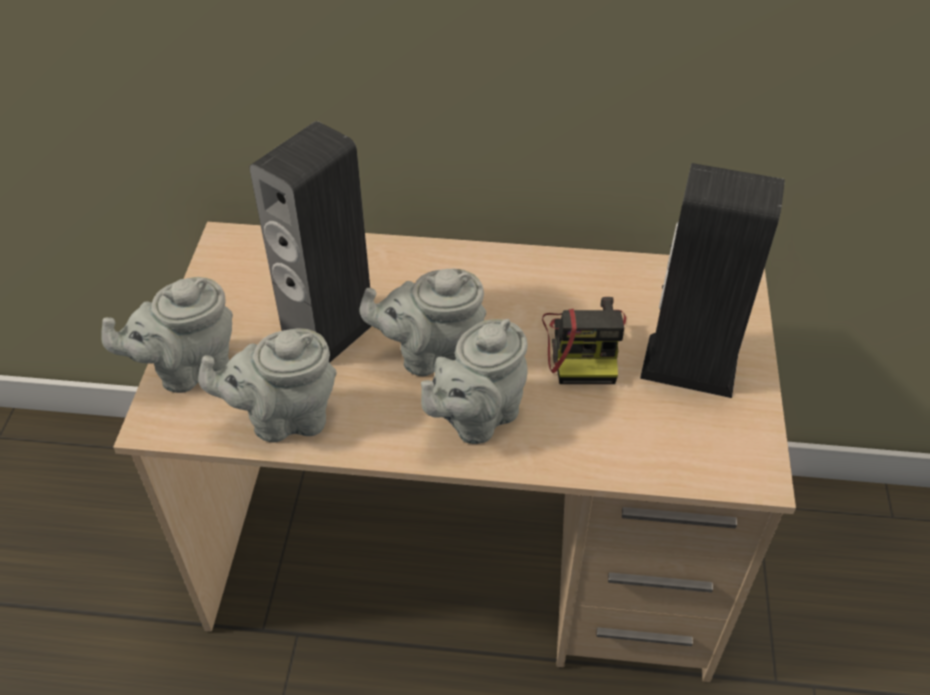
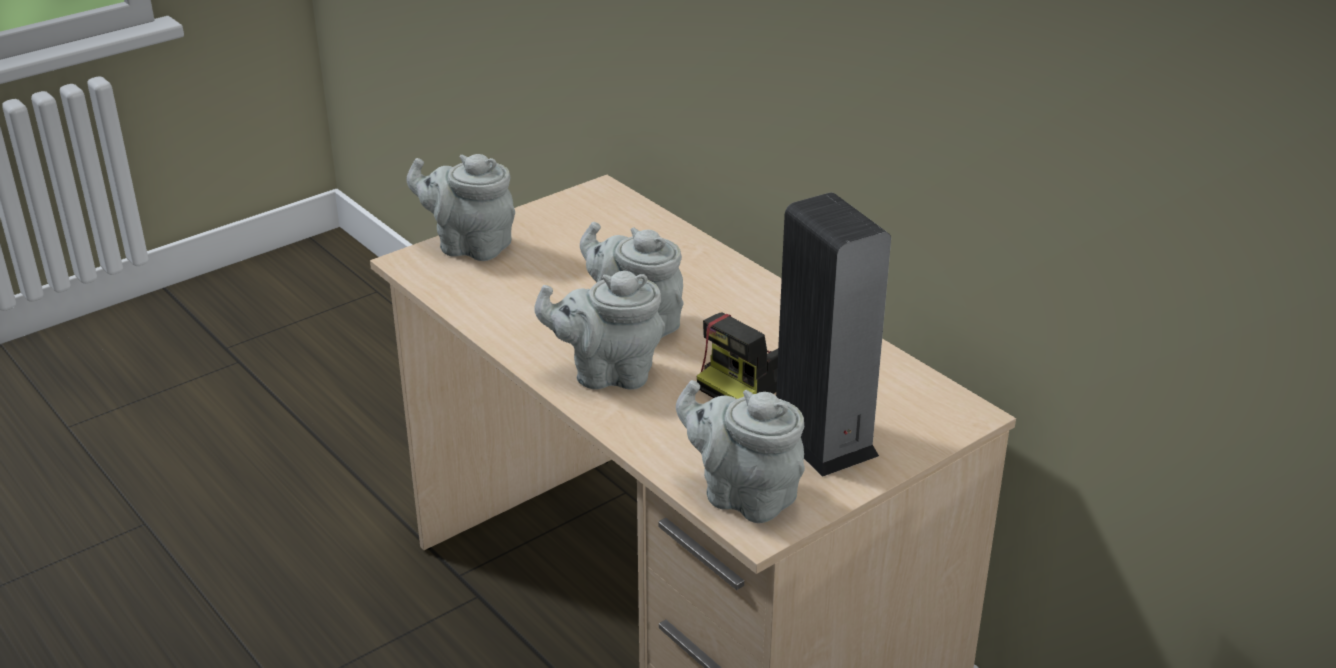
camera: 45 degrees right, 15 degrees down
grey teapot [198,328,336,442] -> grey teapot moved to [676,380,805,523]
speaker [249,121,372,362] -> none

